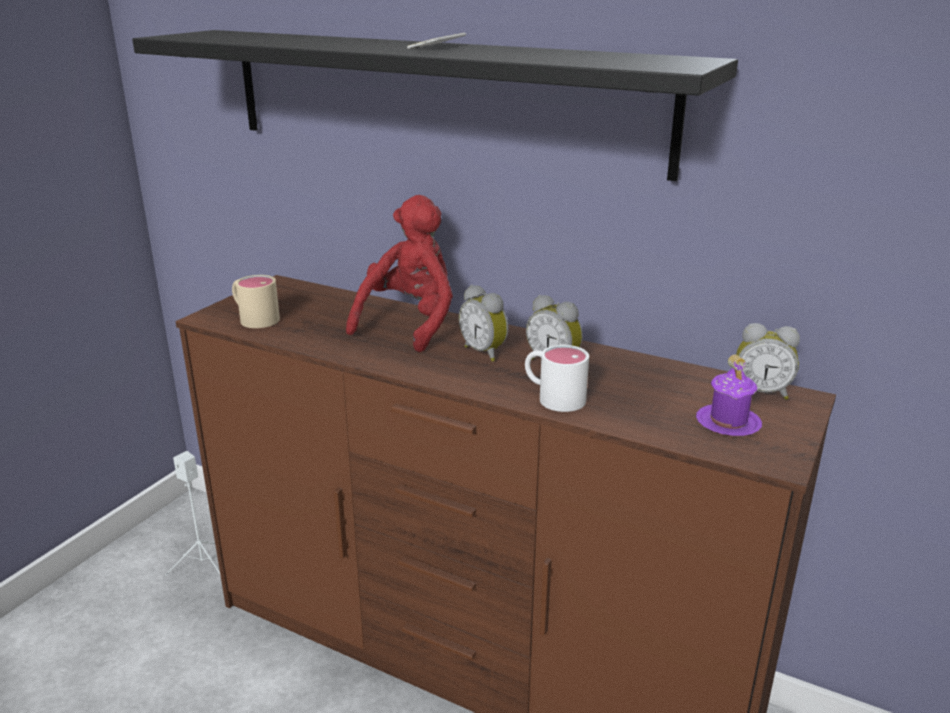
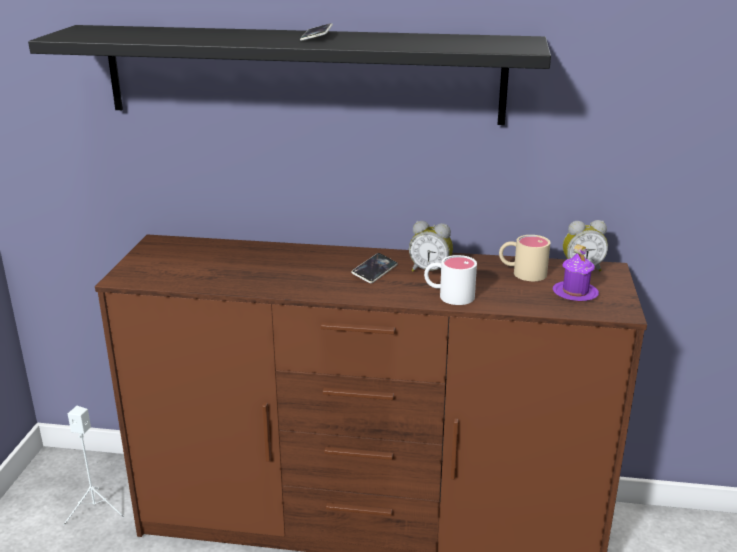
camera: 20 degrees left, 0 degrees up
beige mug [232,275,280,328] -> beige mug moved to [499,235,551,281]
red plush toy [346,195,453,352] -> none
alarm clock [459,285,508,362] -> phone [351,253,398,283]

